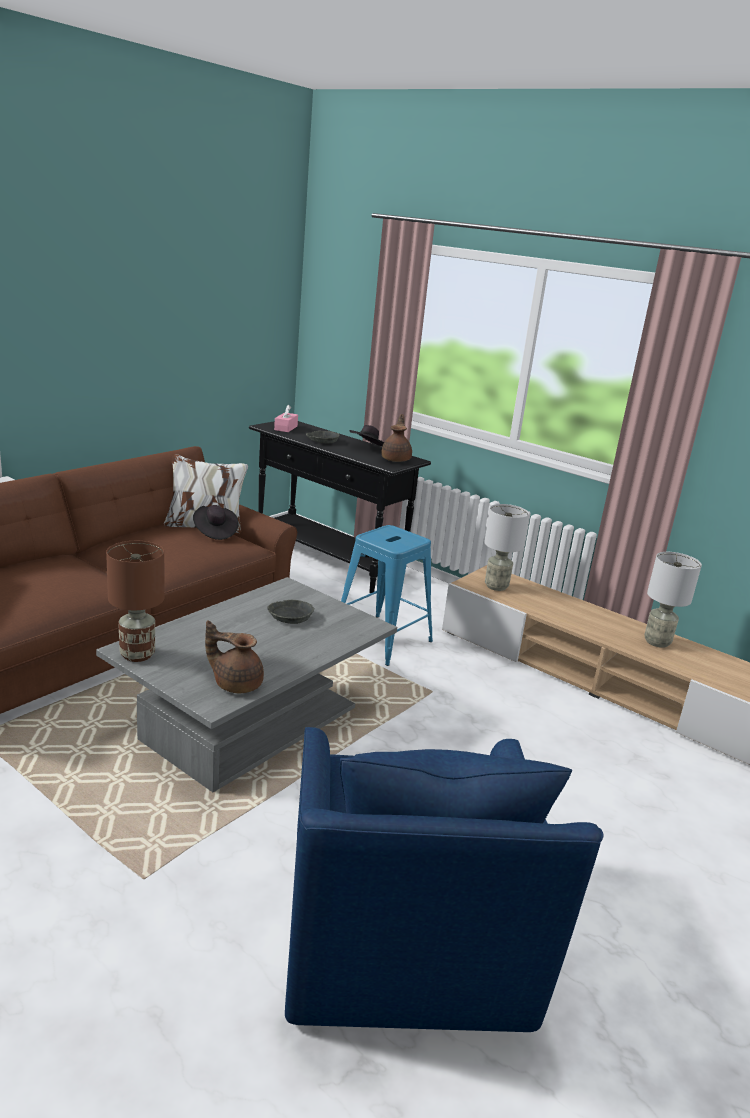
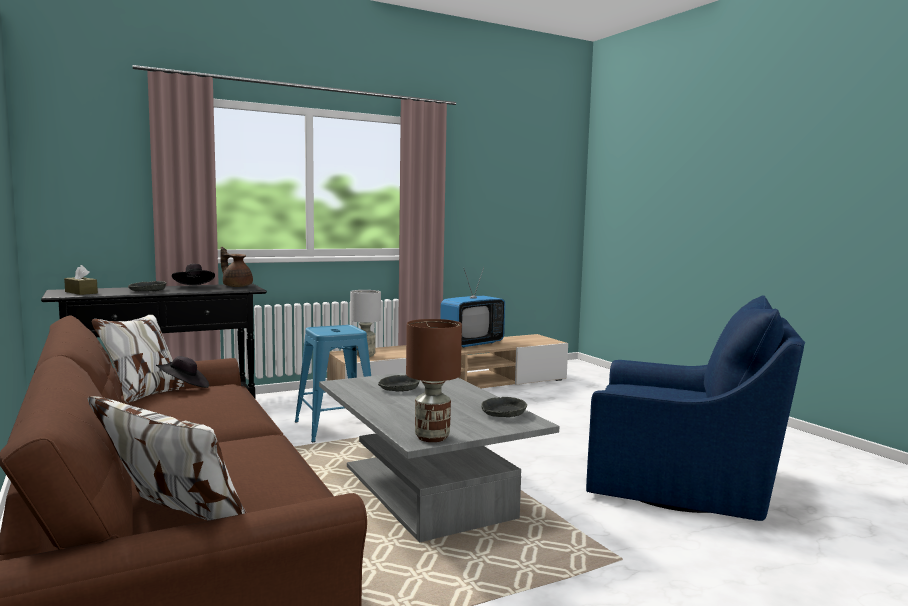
camera: 65 degrees left, 15 degrees down
brown teapot [205,621,264,693] -> grey bowl [481,397,527,417]
pink tissue box [274,405,298,432] -> brown tissue box [64,265,98,295]
grey table lamp [644,552,702,648] -> television [440,267,505,348]

